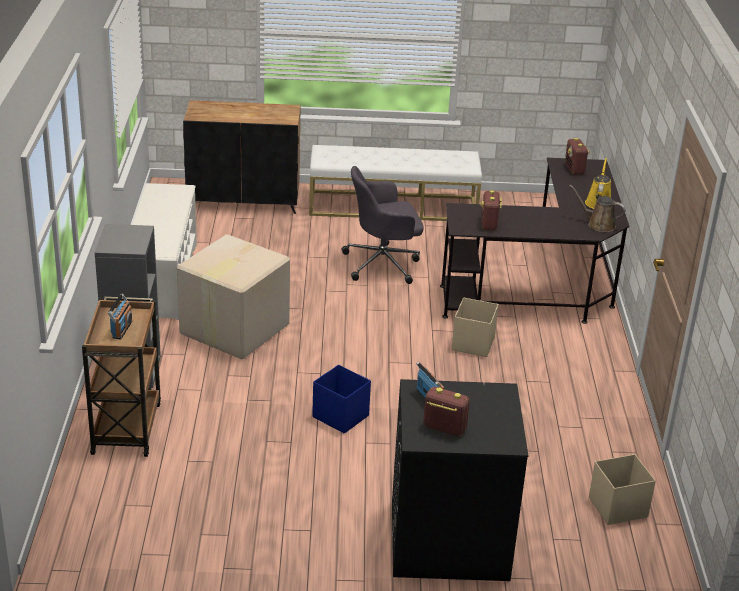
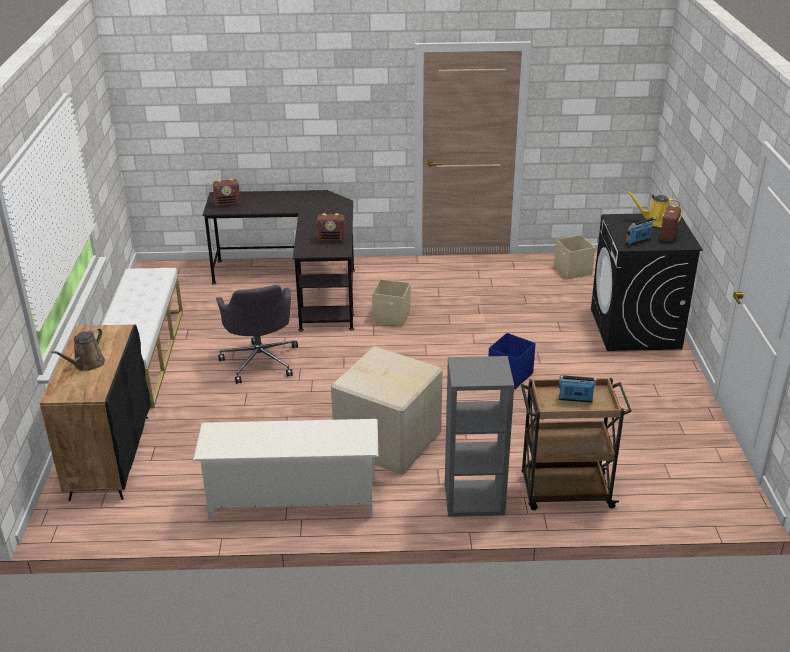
camera: 90 degrees left, 0 degrees up
brown watering can [570,185,626,232] -> brown watering can moved to [51,328,105,371]
yellow watering can [585,158,611,209] -> yellow watering can moved to [626,190,680,227]

